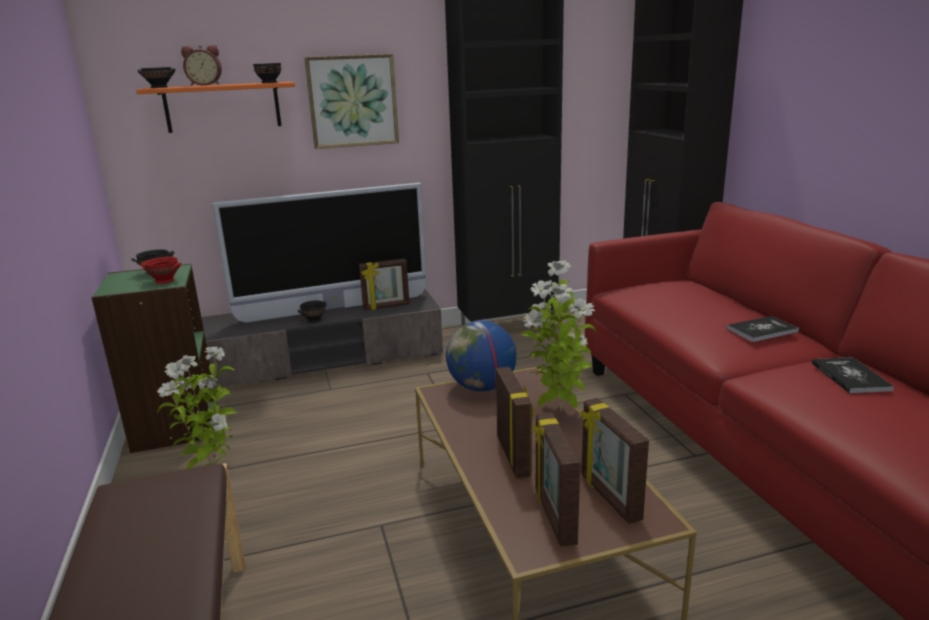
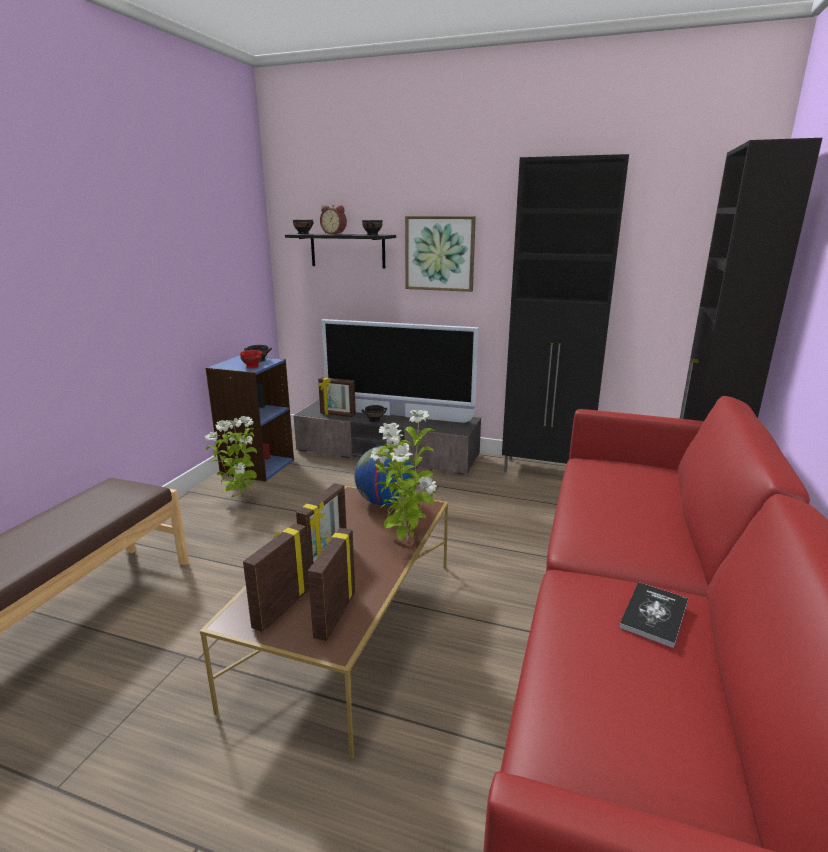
camera: 35 degrees right, 0 degrees up
green bookcase [91,264,217,453] -> blue bookcase [206,355,294,482]
orange shelf [136,82,295,133] -> black shelf [285,234,396,269]
picture frame [359,259,410,310] -> picture frame moved to [318,377,356,417]
book [727,316,799,342] -> none

